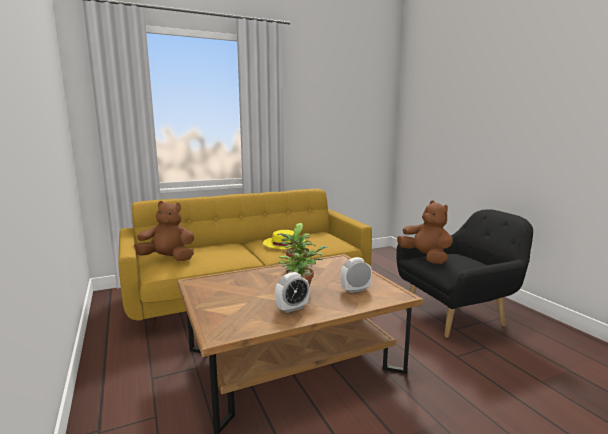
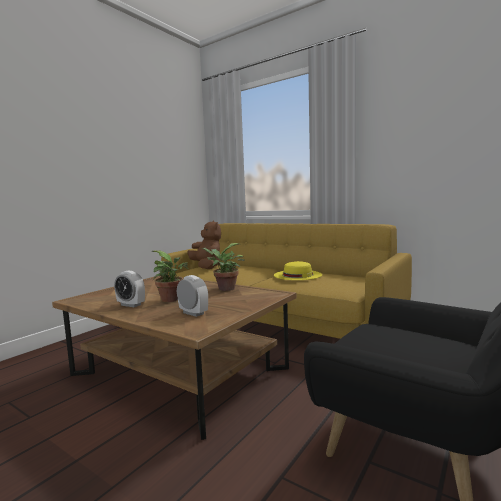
camera: 60 degrees right, 5 degrees down
brown plush toy [397,200,453,264] -> none

